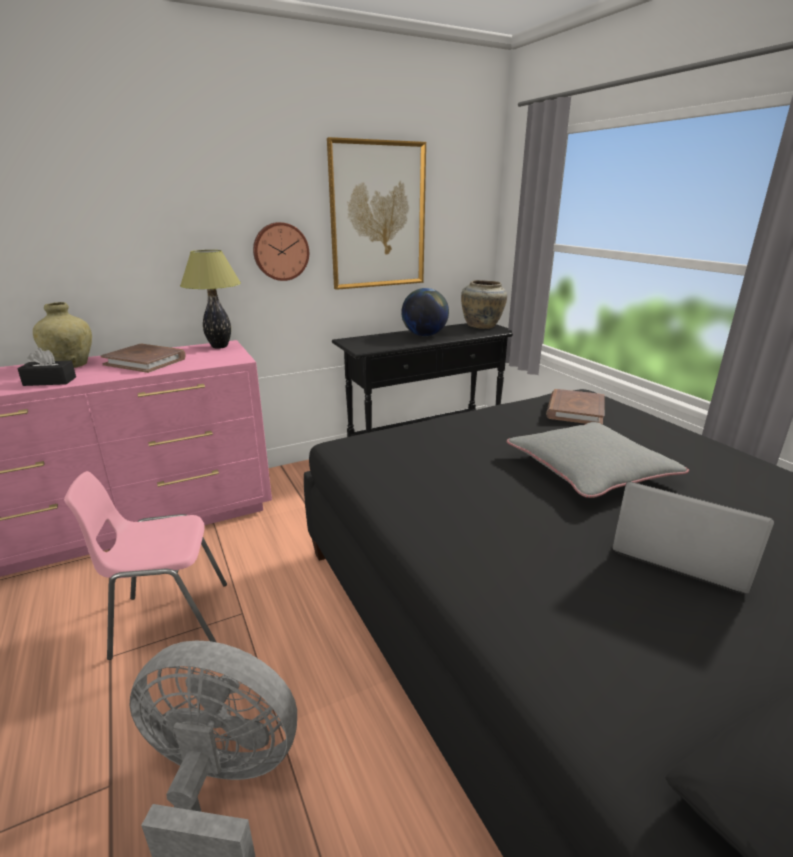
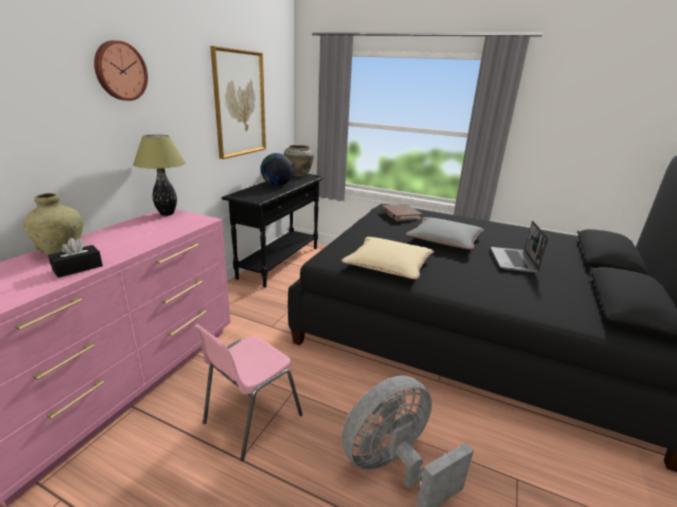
camera: 40 degrees left, 0 degrees up
brown book [100,344,186,373] -> none
wall clock [253,222,309,281] -> wall clock moved to [94,40,148,101]
laptop [612,482,774,594] -> laptop turned 75 degrees counterclockwise [491,221,549,273]
none -> beige pillow [341,237,434,279]

